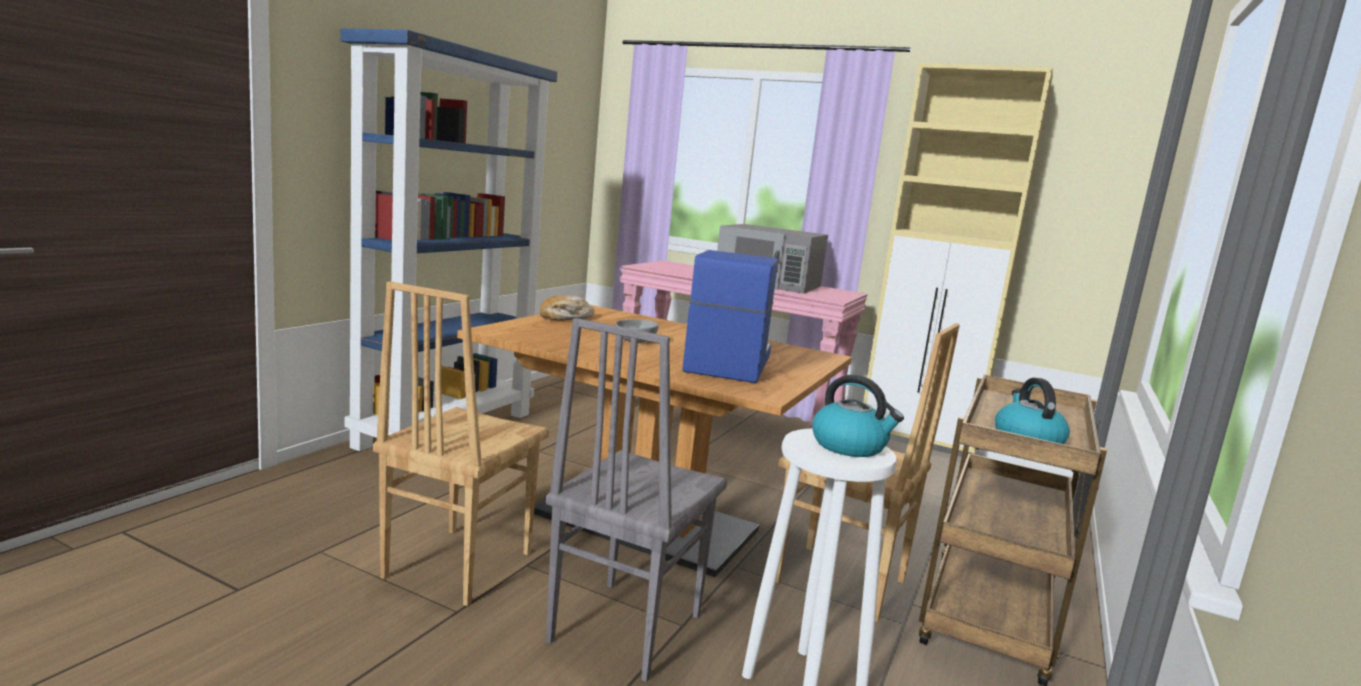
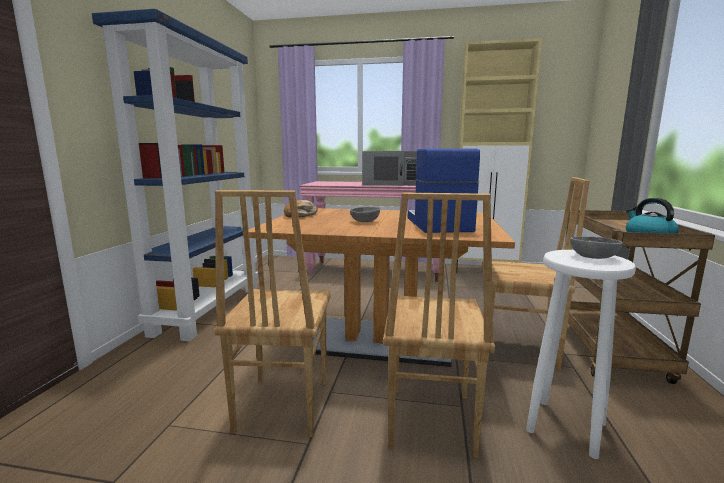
camera: 15 degrees left, 0 degrees up
grey chair [546,318,727,682] -> brown chair [383,192,495,458]
kettle [812,375,904,457] -> grey bowl [570,236,623,259]

